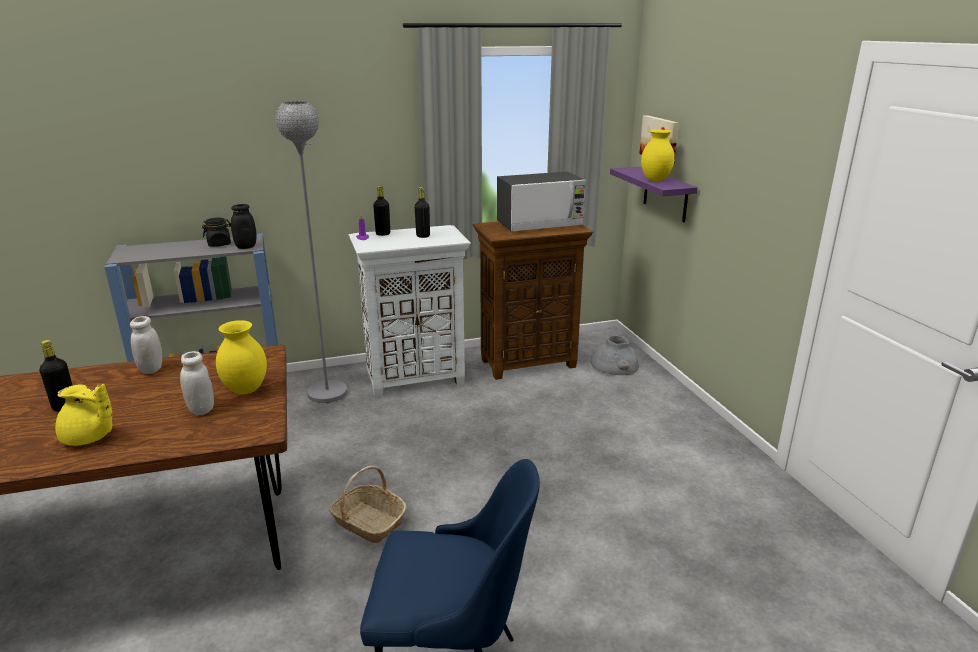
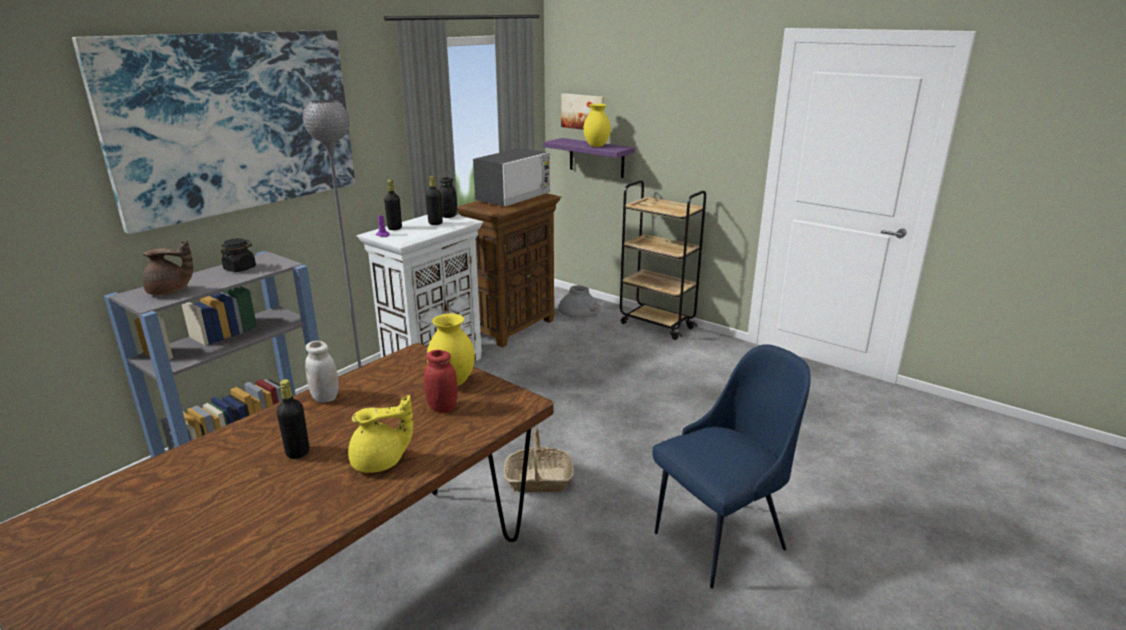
camera: 35 degrees left, 0 degrees up
white jar [180,351,214,415] -> red jar [424,350,458,413]
black jar [231,204,257,249] -> black jar moved to [439,177,457,218]
none -> picture [72,30,355,234]
none -> brown teapot [142,240,193,295]
none -> brown cart [620,180,706,340]

